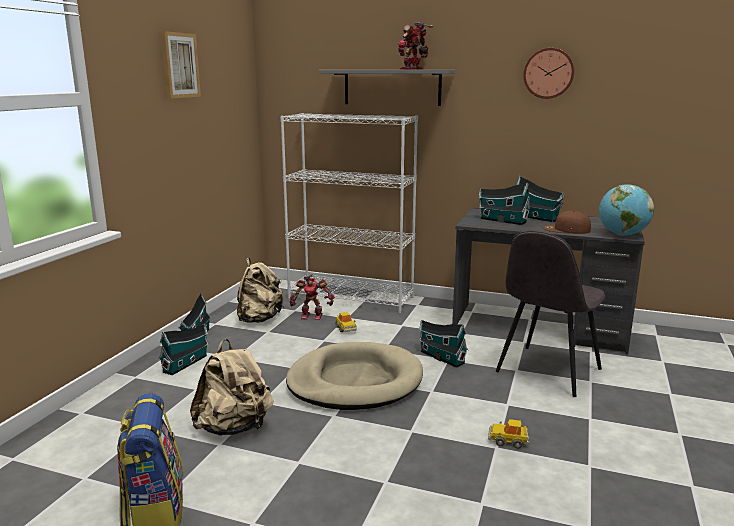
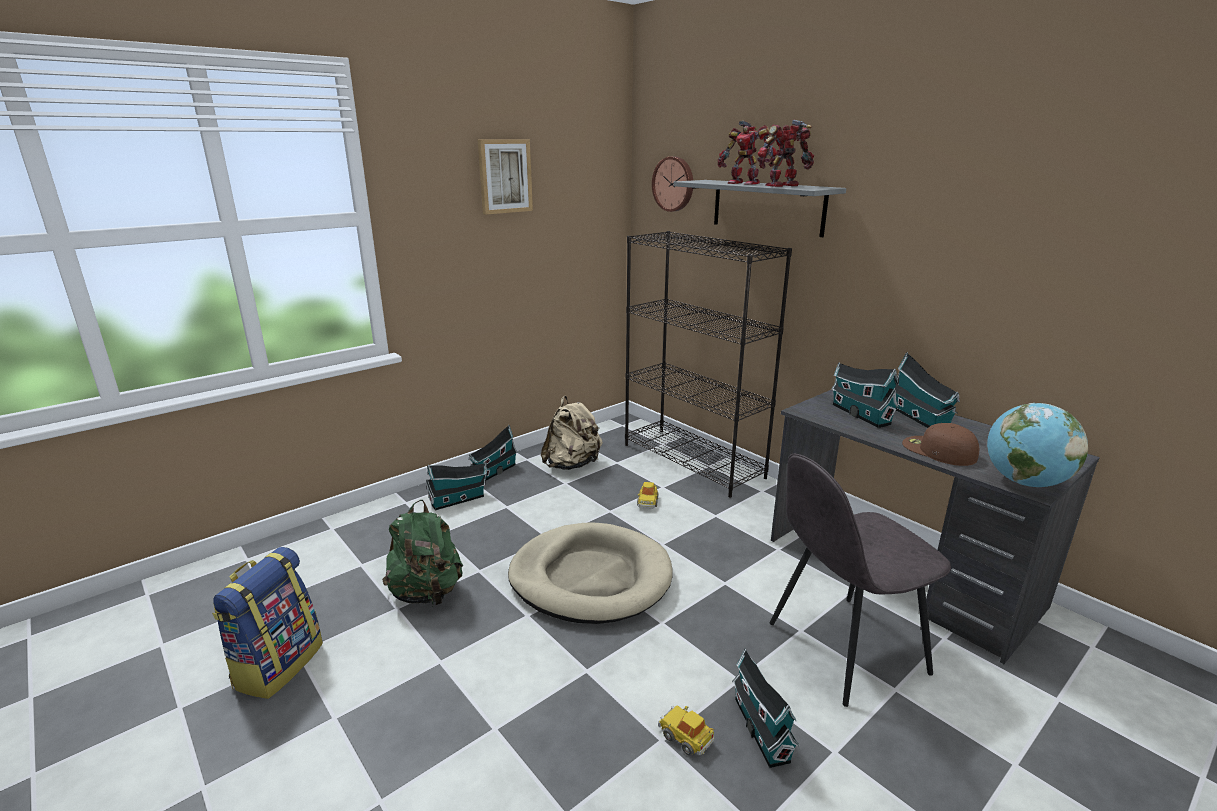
camera: 30 degrees right, 5 degrees up
beige backpack [190,339,274,436] -> green backpack [382,500,463,606]
white bookcase [280,113,418,313] -> black bookcase [625,231,792,498]
toy robot [290,274,335,320] -> toy robot moved to [718,121,777,185]
toy house [419,320,468,368] -> toy house moved to [732,649,799,768]
wall clock [523,48,574,99] -> wall clock moved to [652,157,693,212]

